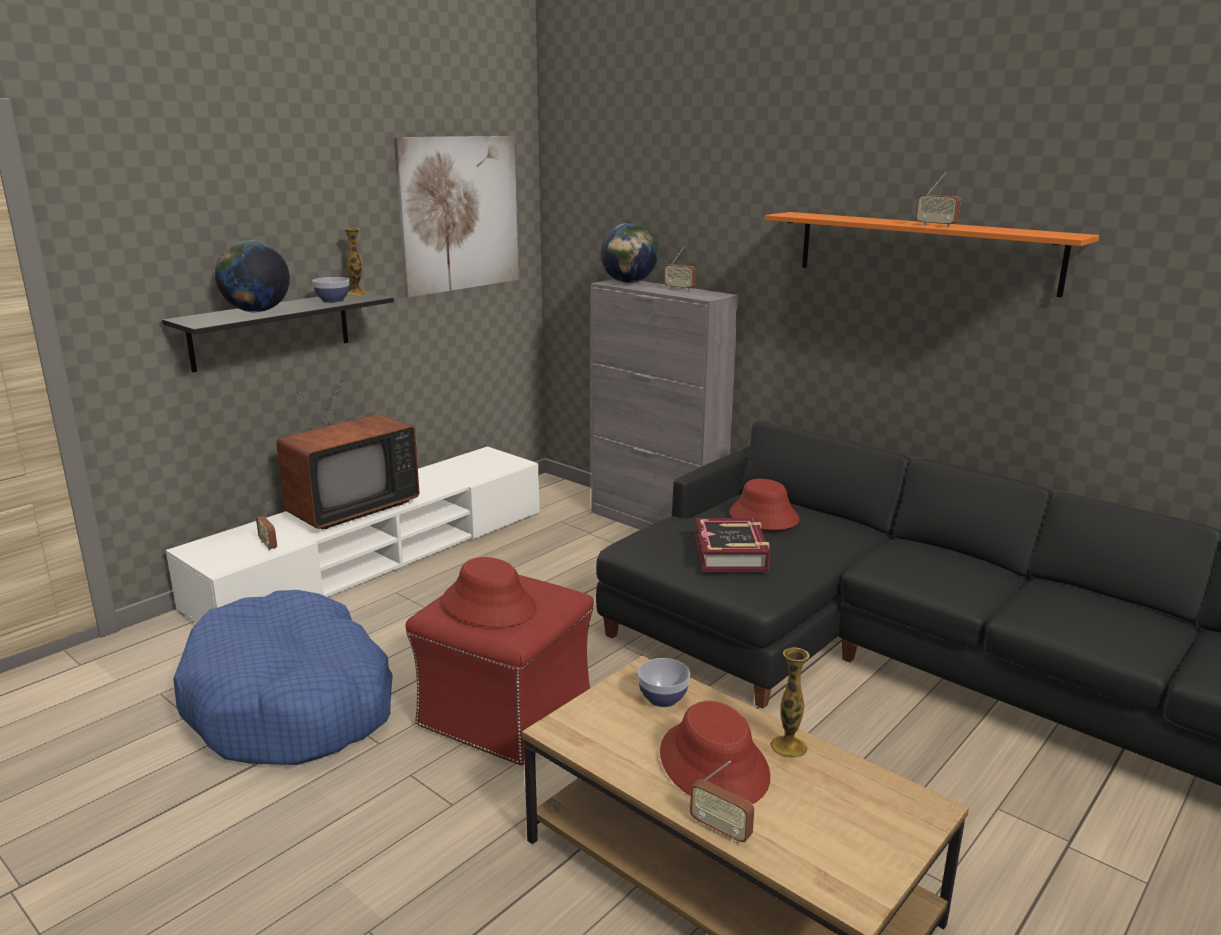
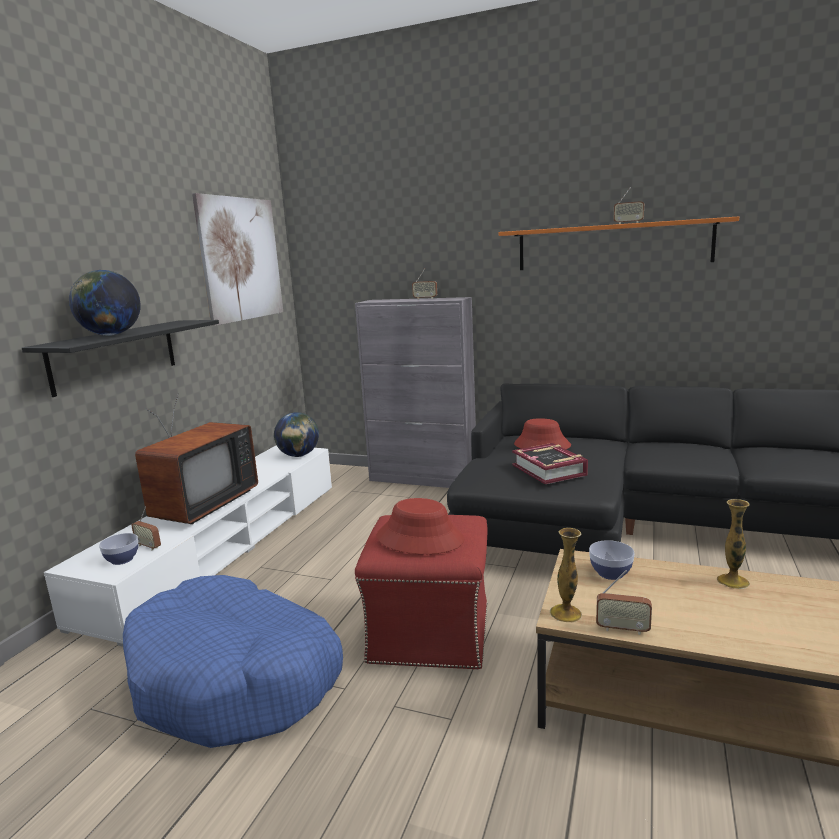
camera: 20 degrees left, 5 degrees down
bowl [313,277,349,303] -> bowl moved to [99,533,138,565]
vase [344,228,368,296] -> vase moved to [550,528,582,622]
globe [600,223,658,283] -> globe moved to [274,412,319,457]
red hat [660,701,770,804] -> none
radio [690,761,754,844] -> radio moved to [596,570,652,635]

